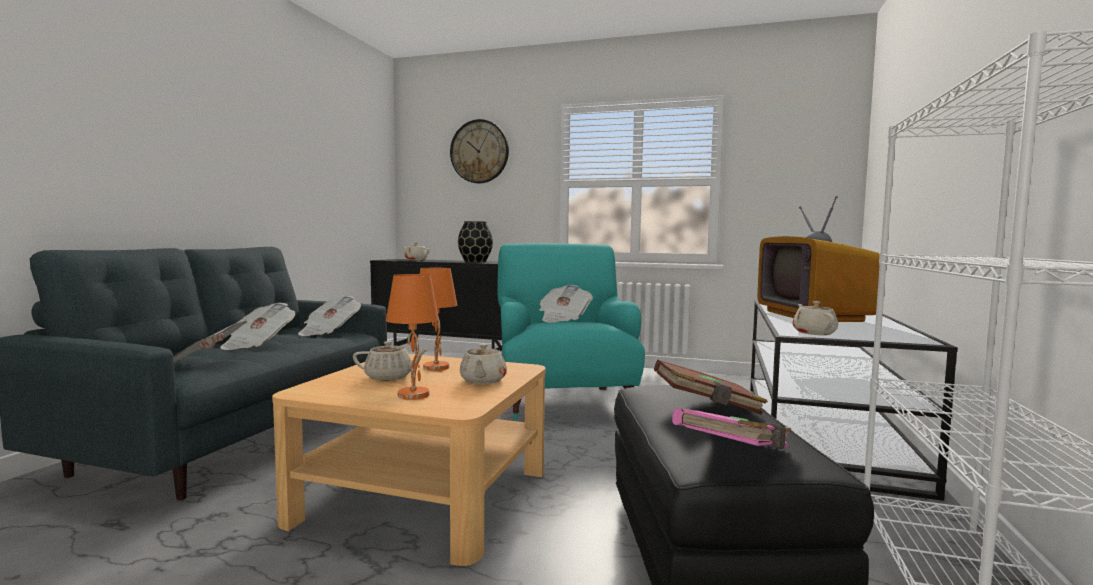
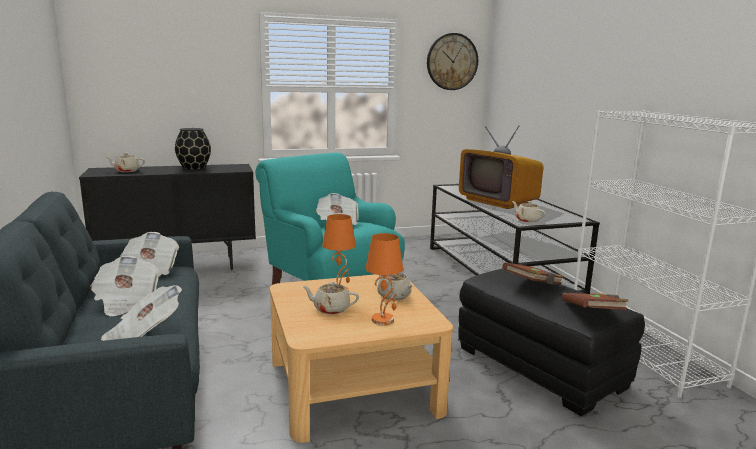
camera: 35 degrees left, 10 degrees up
beige teapot [353,341,428,381] -> beige teapot turned 135 degrees counterclockwise [302,282,359,314]
wall clock [450,119,509,183] -> wall clock moved to [427,33,478,90]
pink book [672,408,792,449] -> brown book [562,293,628,310]

